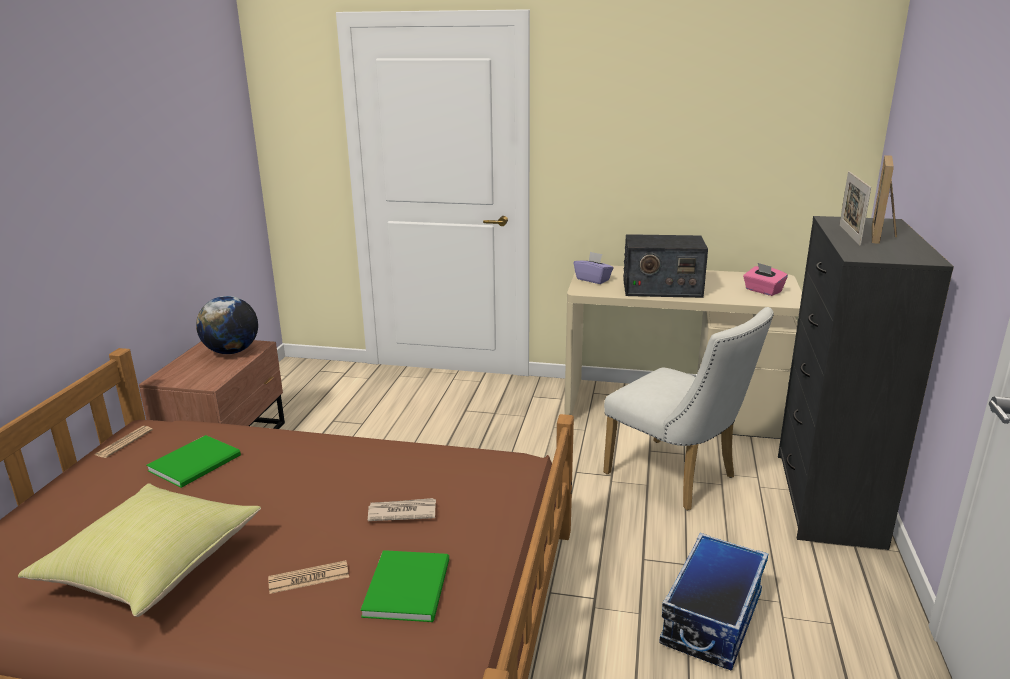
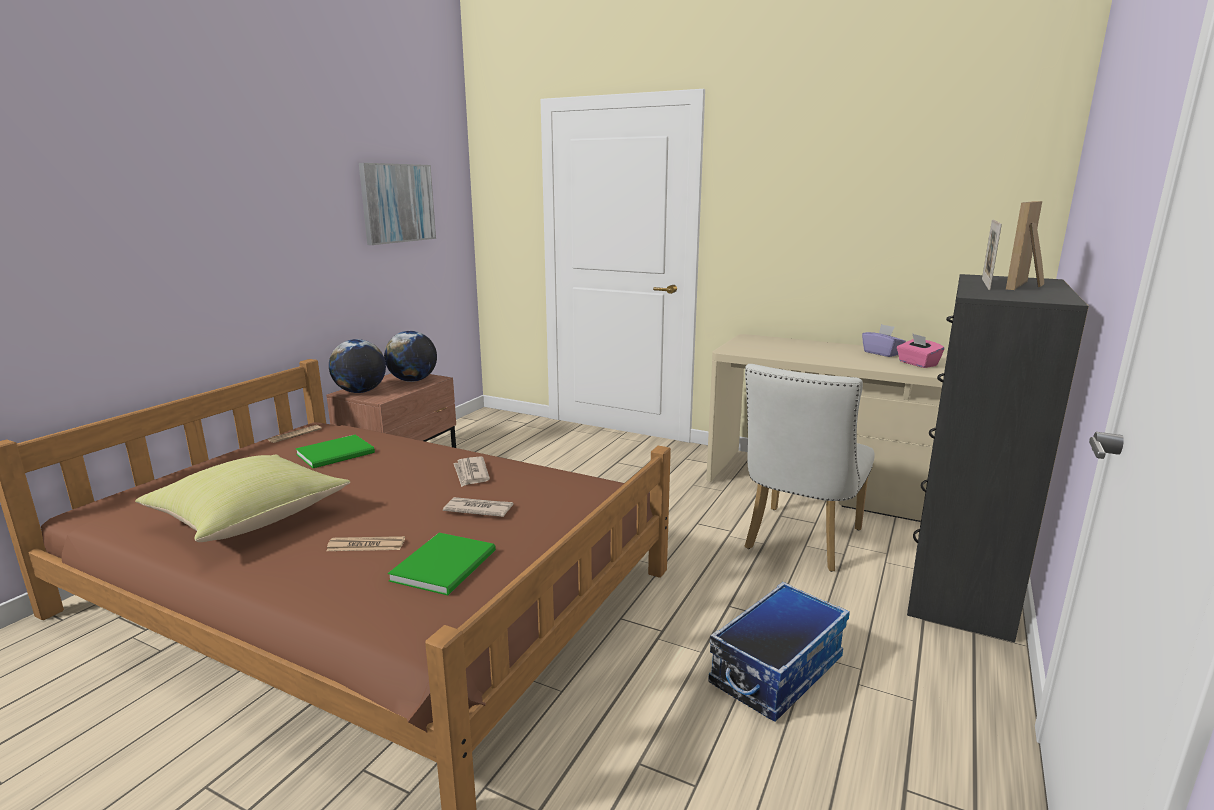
camera: 15 degrees right, 5 degrees down
purple tissue box [574,251,614,284] -> purple tissue box moved to [862,324,906,357]
white chair [603,307,774,510] -> white chair turned 60 degrees clockwise [745,364,875,572]
radio [623,234,708,298] -> none
none -> globe [329,339,386,393]
none -> picture [359,163,436,245]
none -> newspaper [453,456,490,487]

